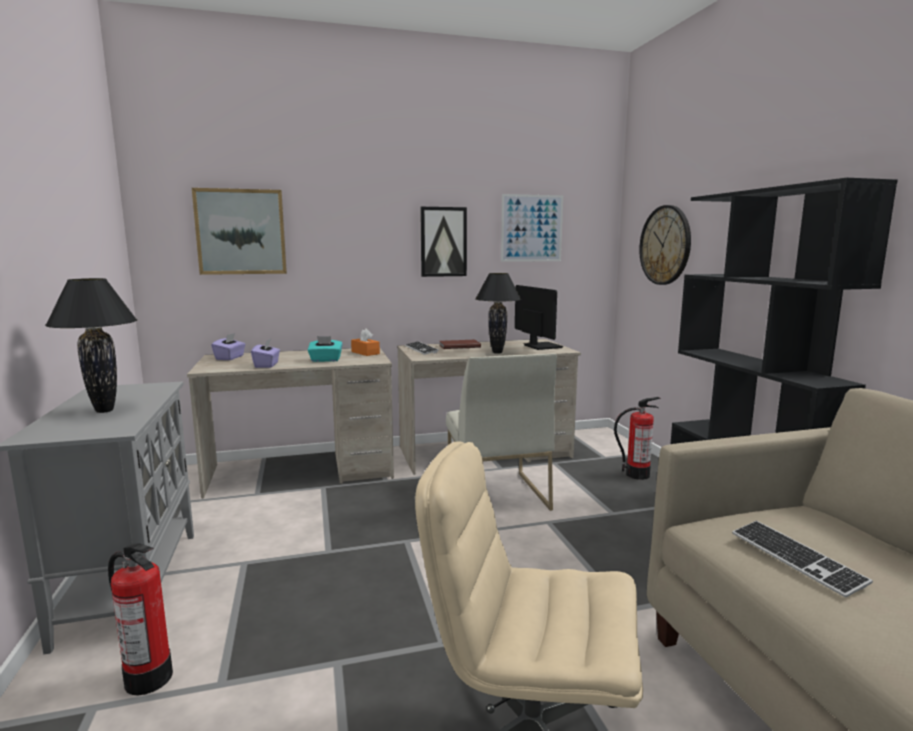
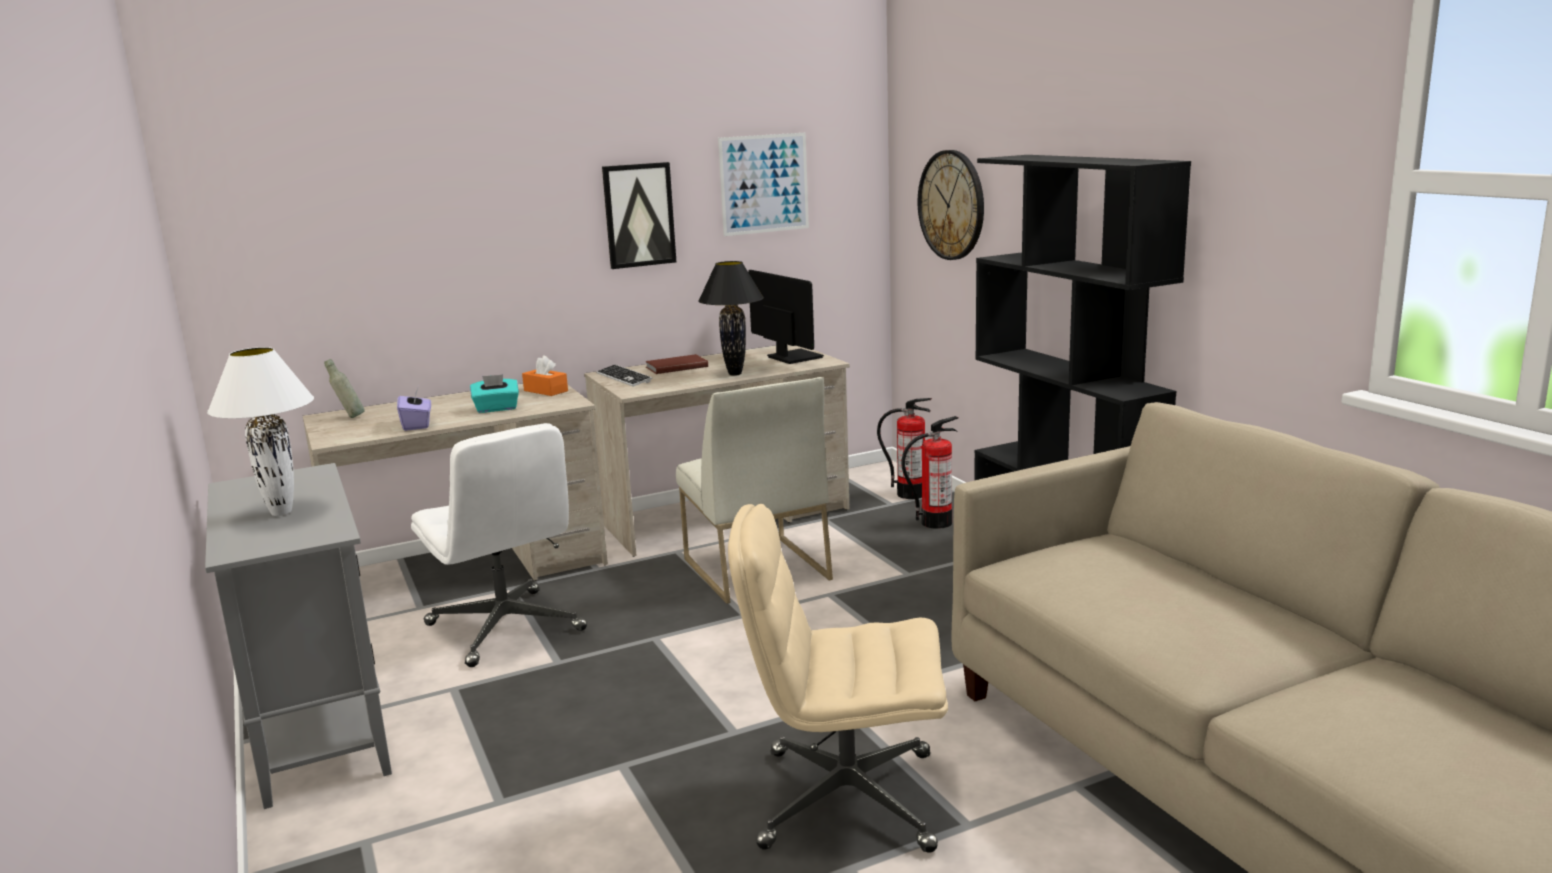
camera: 10 degrees left, 5 degrees up
black table lamp [45,278,137,413] -> white table lamp [207,347,314,516]
fire extinguisher [108,543,173,695] -> fire extinguisher moved to [877,398,932,499]
picture [192,188,287,275] -> none
purple tissue box [211,333,246,360] -> grey bottle [324,359,365,418]
keyboard [732,521,873,597] -> none
none -> white office chair [411,423,587,667]

